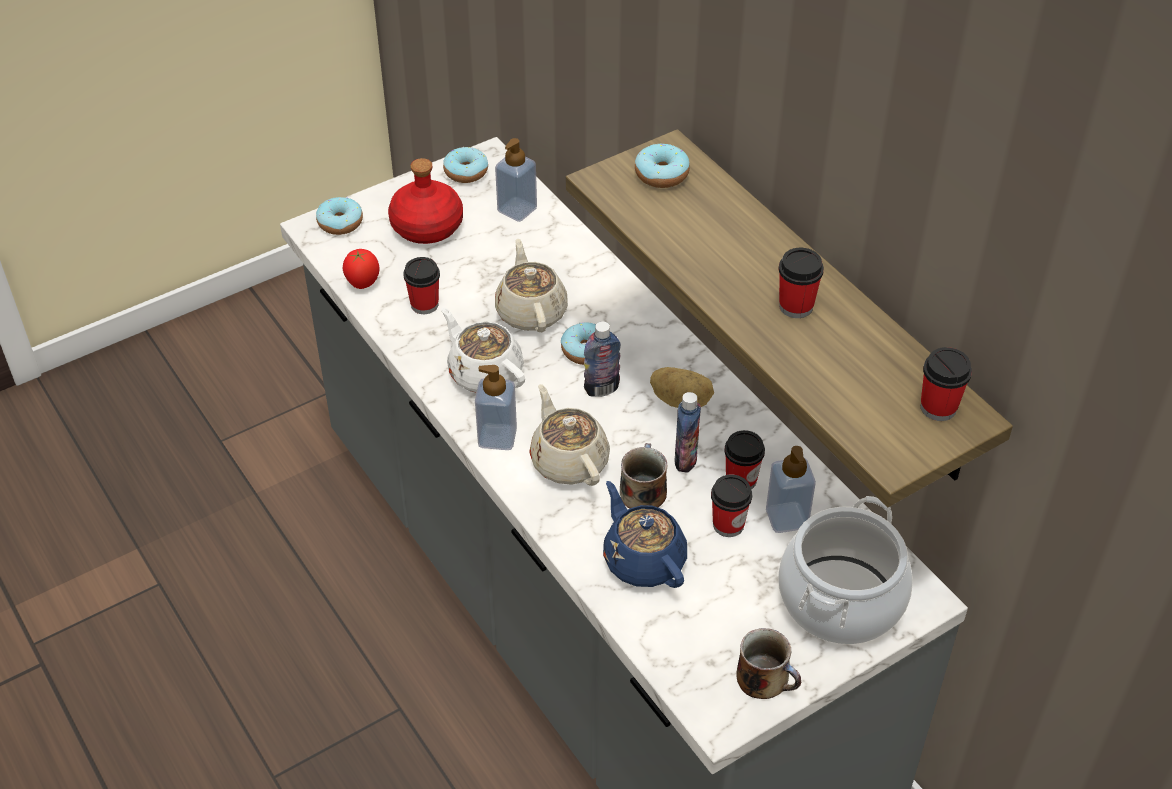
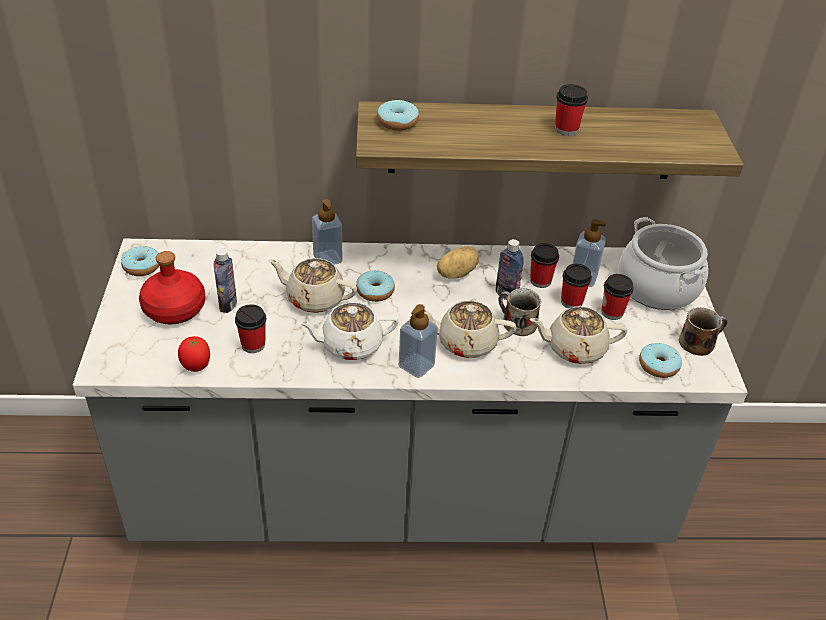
camera: 60 degrees left, 5 degrees down
donut [316,197,363,235] -> donut moved to [639,343,682,378]
soap dispenser [495,138,537,222] -> soap dispenser moved to [312,199,342,265]
bottle [584,322,621,397] -> bottle moved to [214,248,237,313]
blue teapot [603,481,687,588] -> beige teapot [529,306,627,364]
cup [921,347,972,421] -> cup moved to [601,274,634,320]

